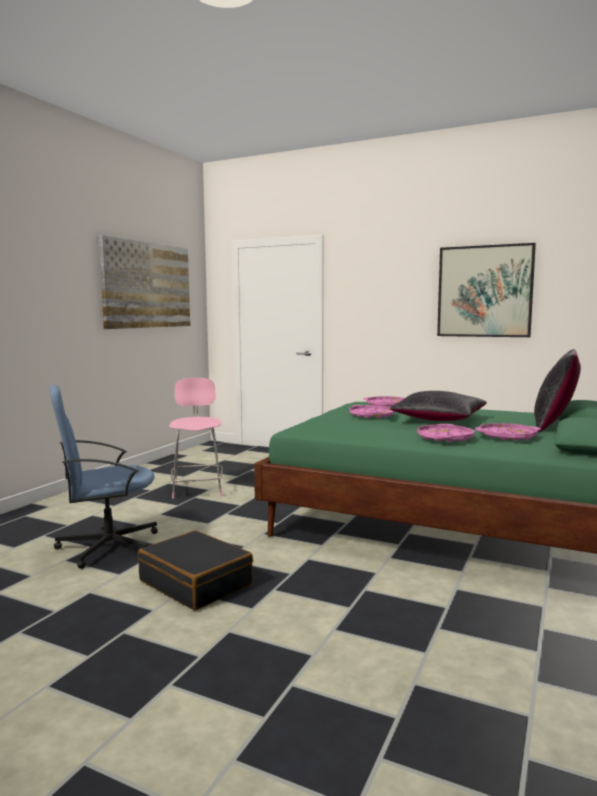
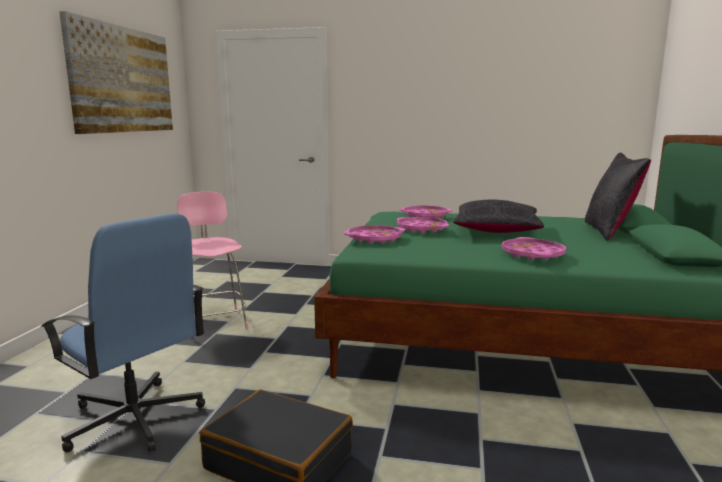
camera: 15 degrees left, 5 degrees up
blue office chair [50,385,158,569] -> blue office chair turned 105 degrees counterclockwise [41,213,205,452]
picture [437,243,536,337] -> none
pink tray [475,423,541,441] -> pink tray moved to [343,225,405,243]

